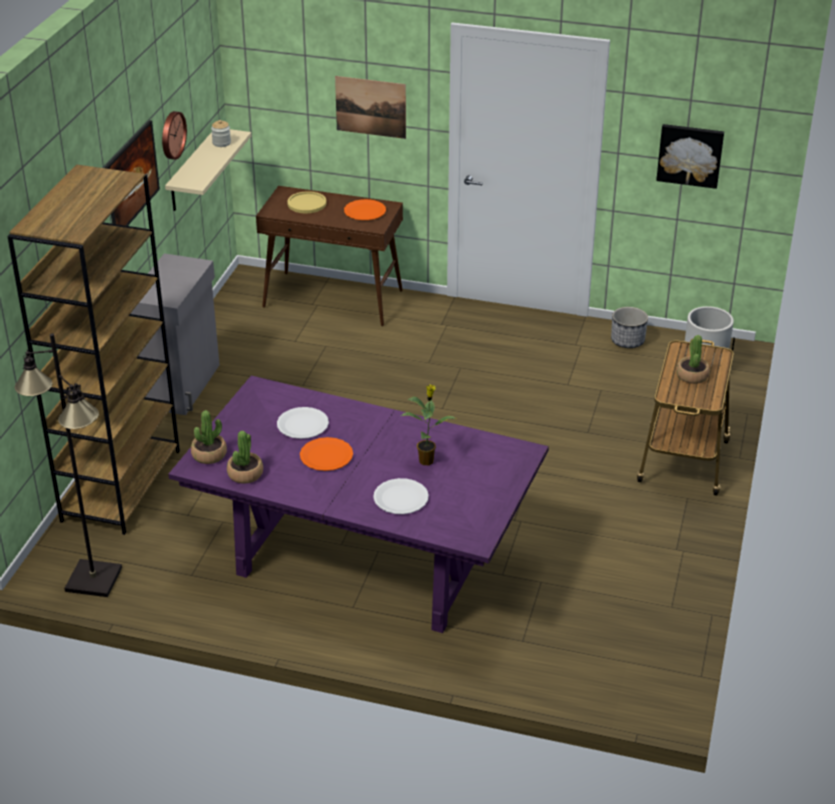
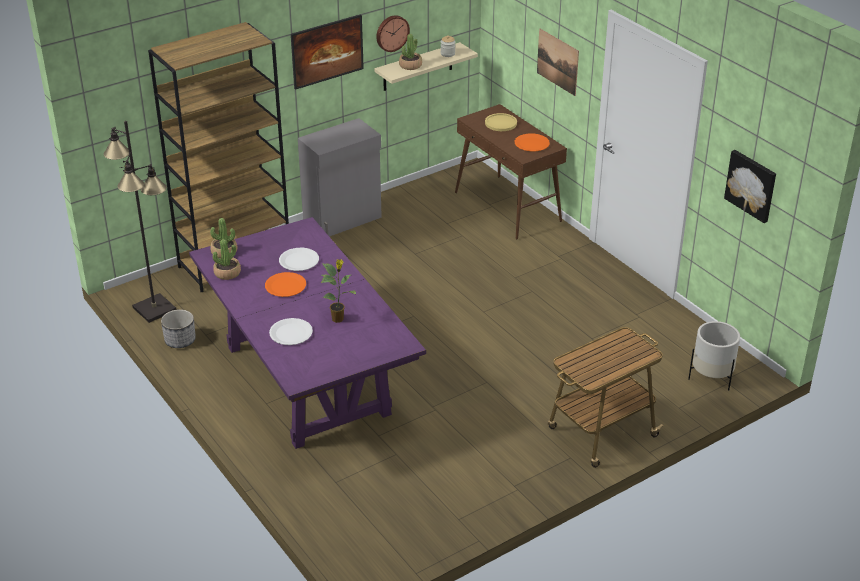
camera: 40 degrees right, 0 degrees up
planter [611,307,648,348] -> planter moved to [161,309,196,348]
potted plant [676,335,710,384] -> potted plant moved to [399,34,422,70]

